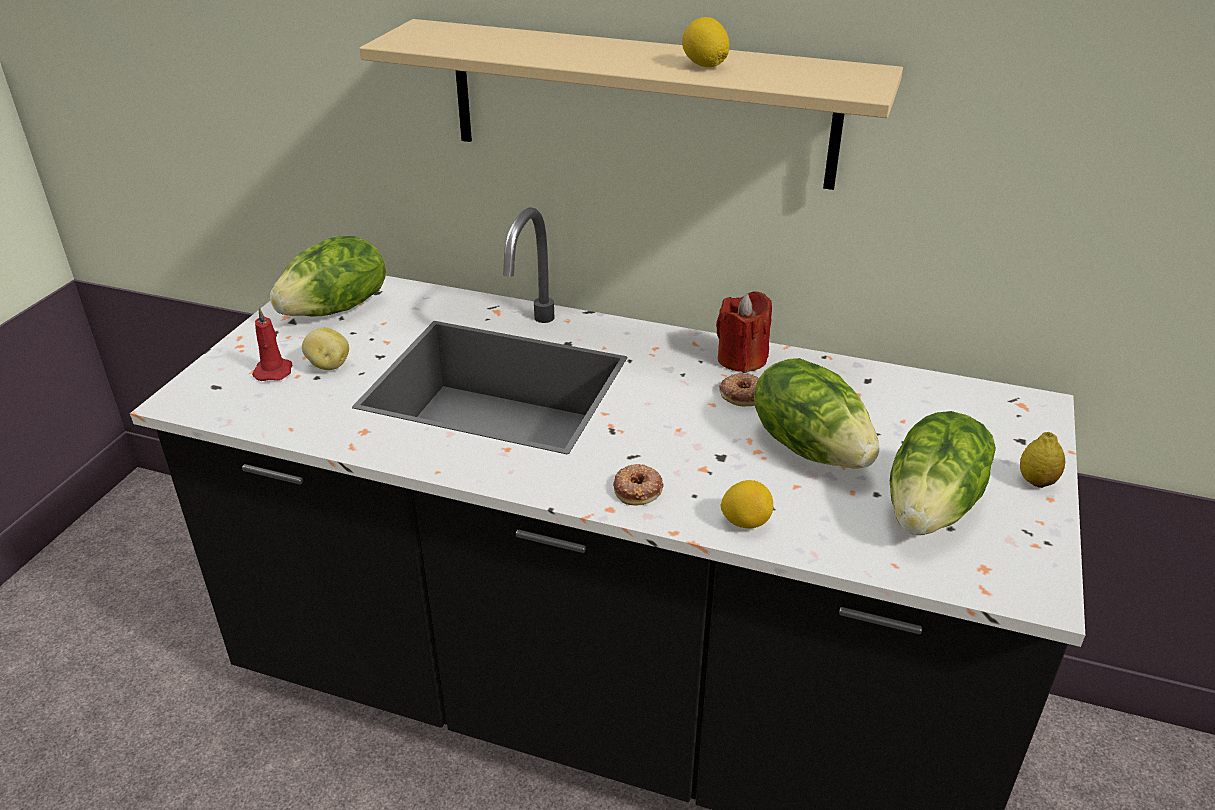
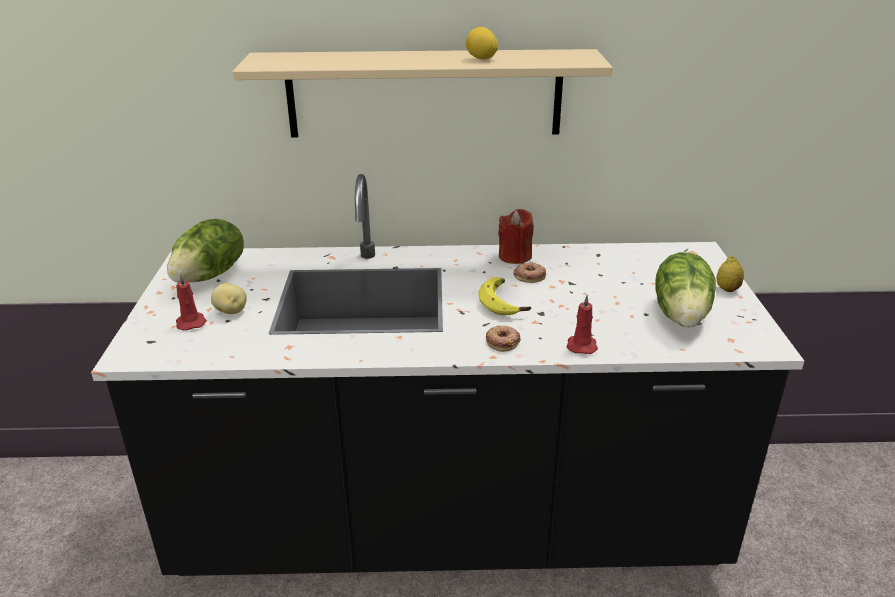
camera: 20 degrees left, 5 degrees down
lemon [720,480,773,528] -> red candle [567,295,598,354]
lettuce [754,358,879,469] -> none
none -> banana [478,277,531,315]

